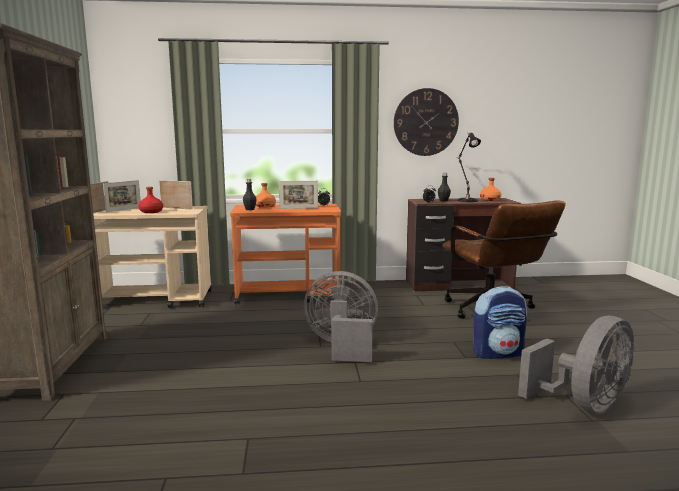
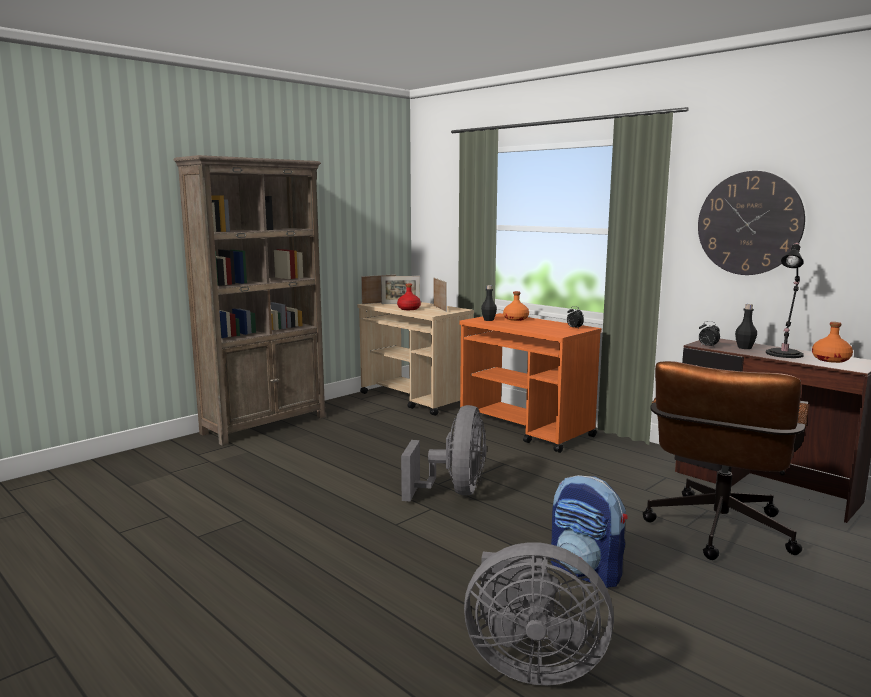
camera: 50 degrees right, 0 degrees up
picture frame [279,181,318,209] -> none
grey fan [304,271,378,362] -> grey fan turned 45 degrees clockwise [401,405,487,501]

